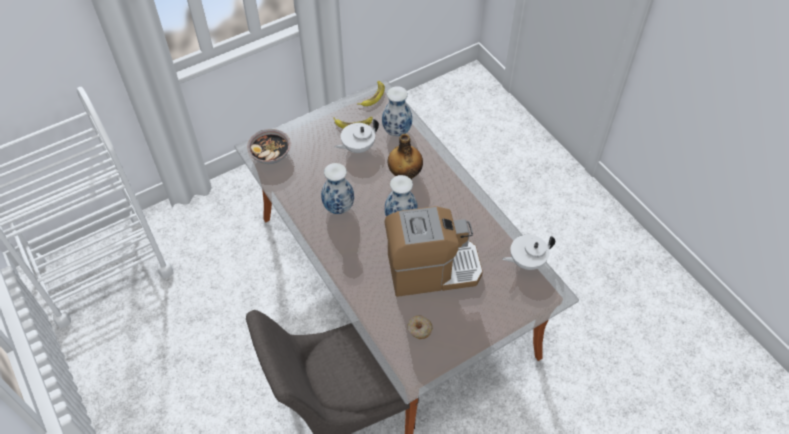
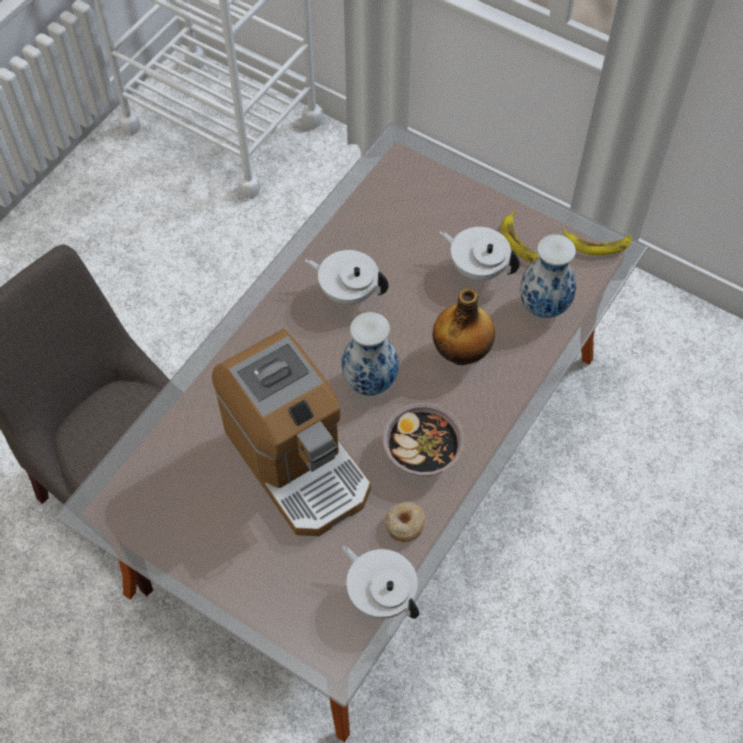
camera: 65 degrees right, 5 degrees up
bowl [247,129,291,164] -> bowl moved to [382,402,465,476]
vase [321,163,354,214] -> white teapot [305,250,389,305]
donut [407,315,433,339] -> donut moved to [385,501,425,542]

